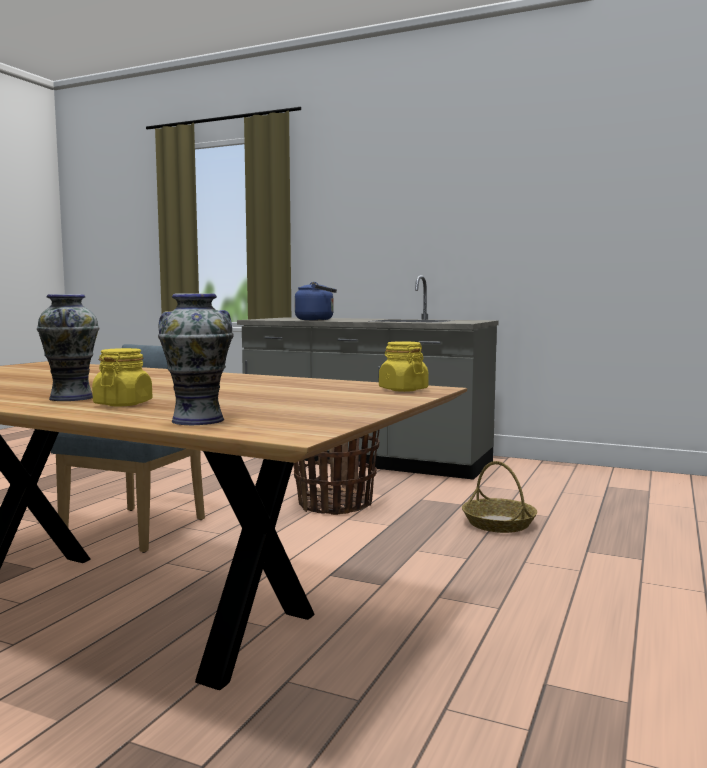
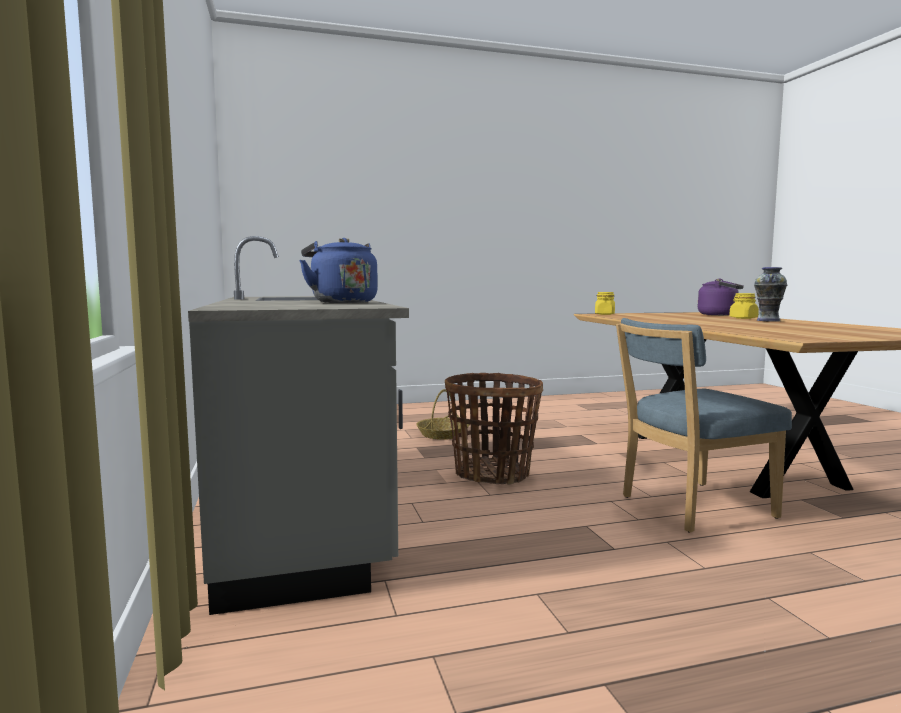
camera: 130 degrees left, 0 degrees up
vase [158,293,234,425] -> purple kettle [698,278,744,315]

